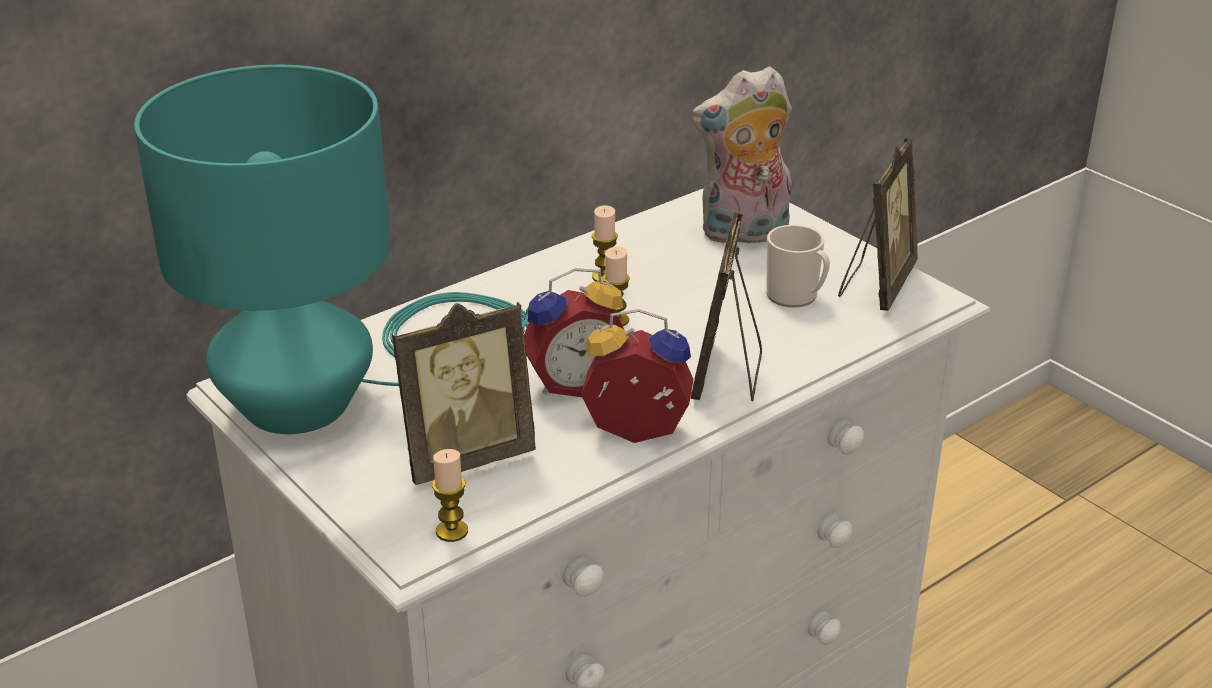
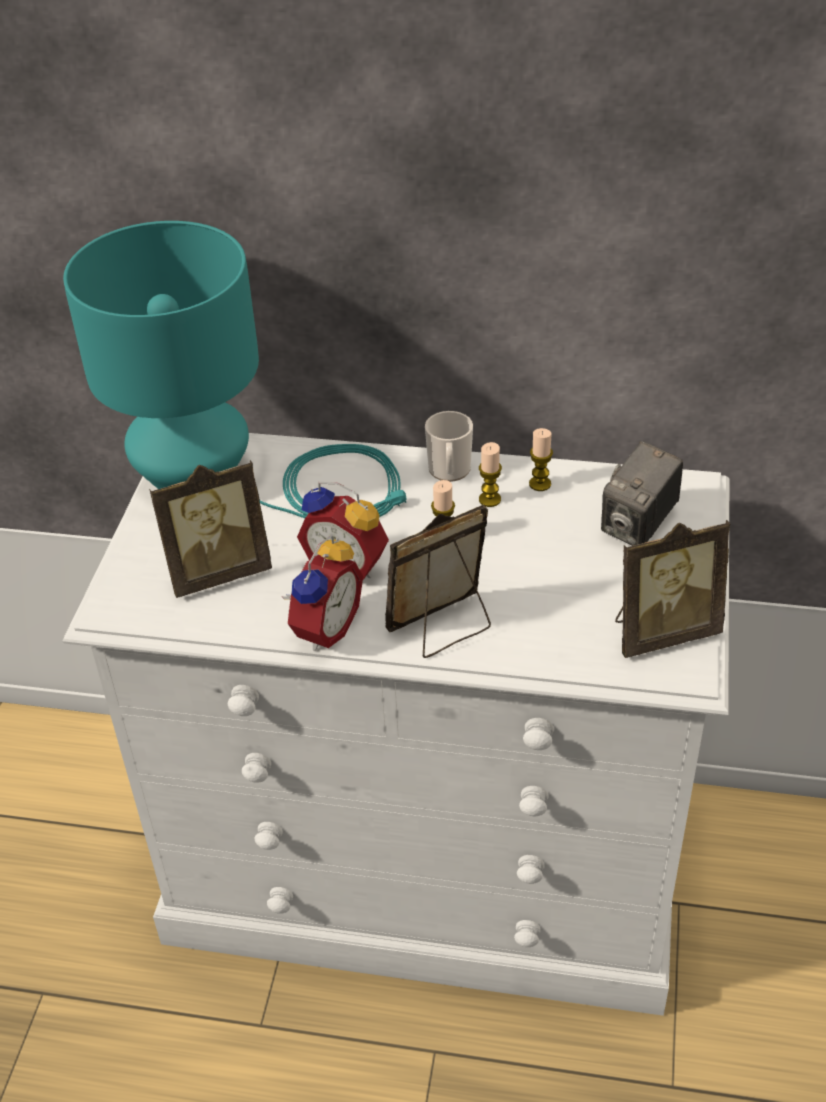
camera: 50 degrees right, 10 degrees up
picture frame [392,302,536,485] -> picture frame turned 45 degrees counterclockwise [149,460,272,598]
candle [432,449,468,542] -> candle moved to [529,428,553,491]
alarm clock [581,309,694,443] -> alarm clock turned 60 degrees clockwise [282,534,363,651]
plush toy [691,66,792,245] -> camera [601,441,683,546]
mug [766,225,830,308] -> mug moved to [425,411,473,482]

